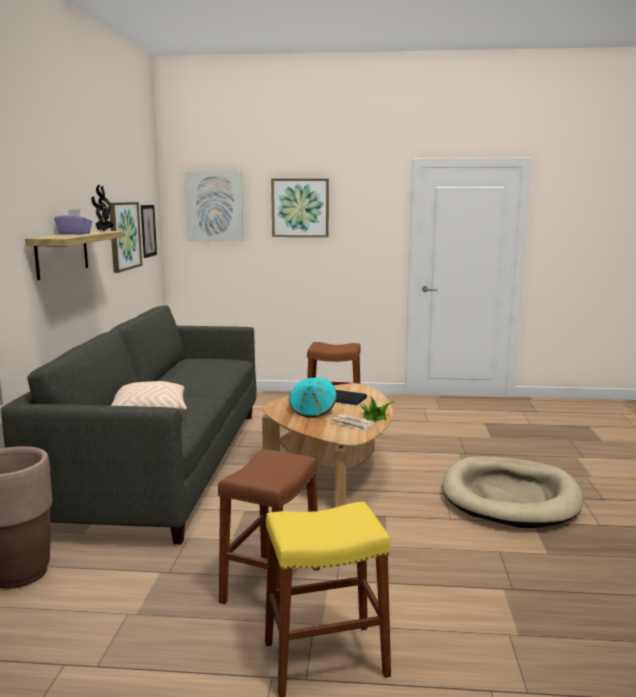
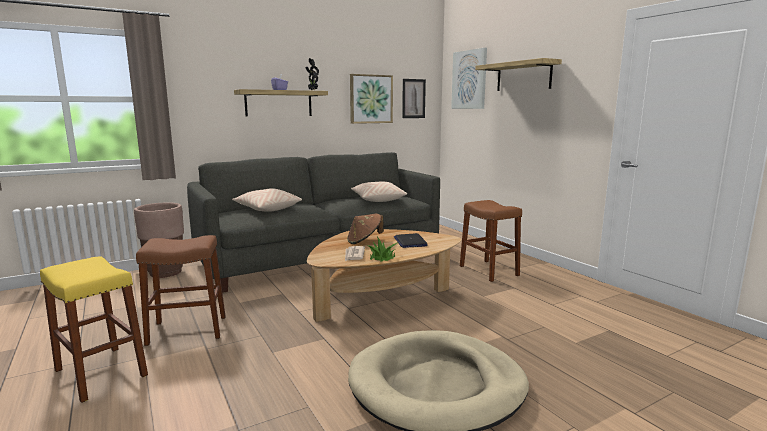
camera: 55 degrees right, 0 degrees up
picture [271,178,329,237] -> shelf [475,58,562,91]
turquoise hat [289,377,337,418] -> brown hat [347,214,384,244]
none -> beige pillow [351,182,407,202]

